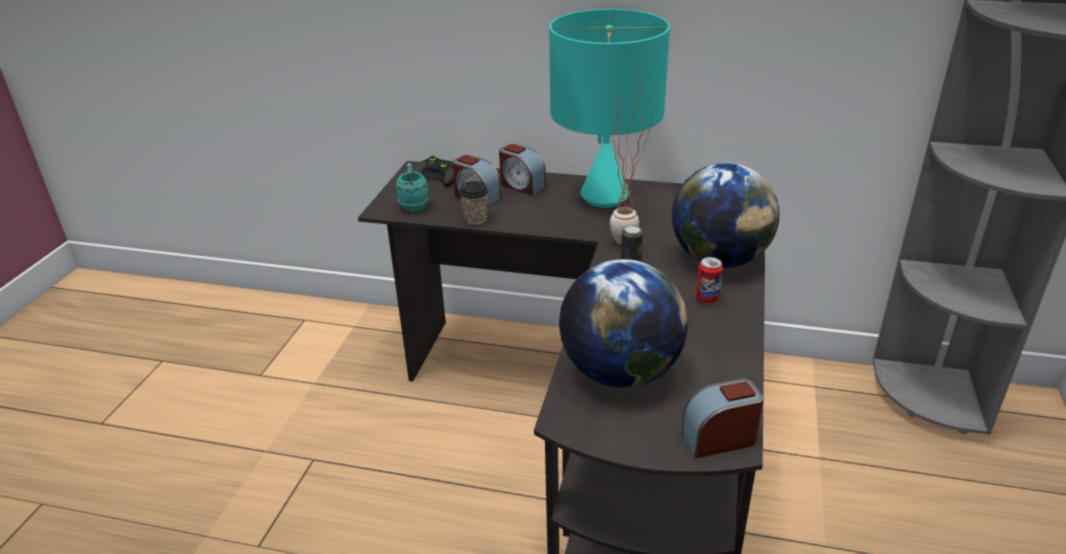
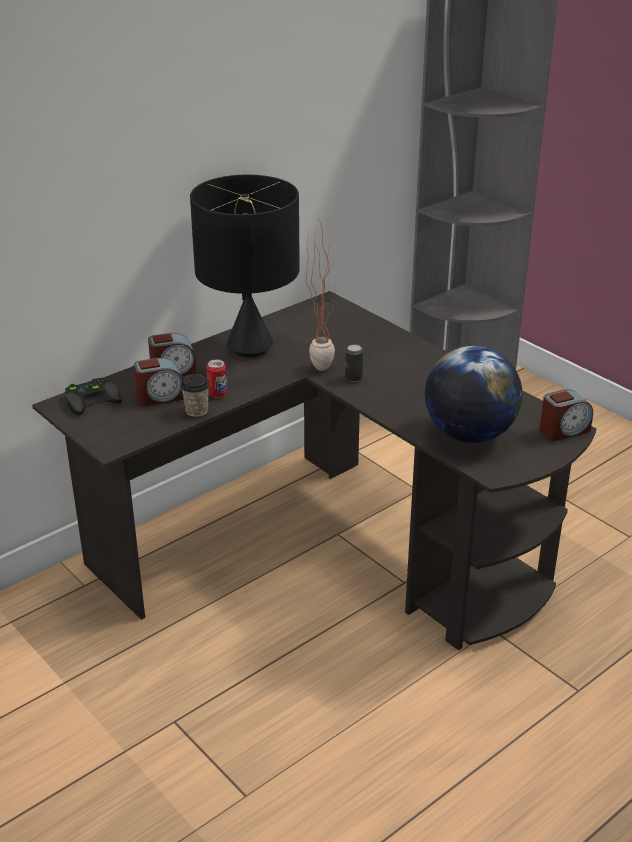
camera: 55 degrees left, 0 degrees up
turquoise mug [395,163,429,212] -> none
turquoise table lamp [549,9,670,208] -> black table lamp [190,175,300,357]
globe [672,163,779,268] -> none
alarm clock [681,378,764,458] -> alarm clock turned 135 degrees counterclockwise [539,389,593,441]
can [696,257,723,304] -> can moved to [206,360,227,398]

